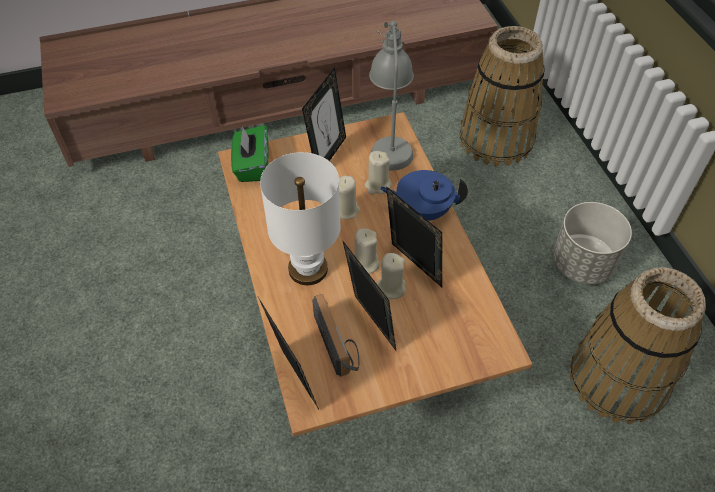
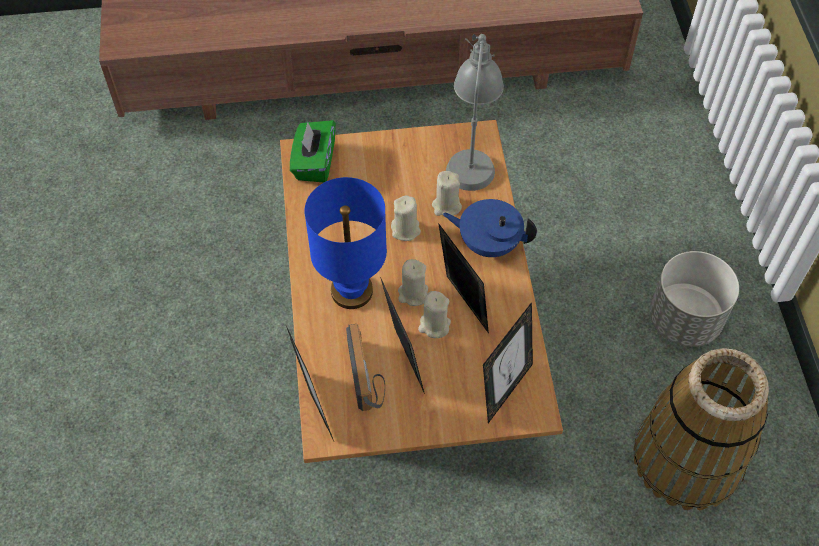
camera: 10 degrees right, 5 degrees up
white table lamp [260,152,341,285] -> blue table lamp [304,177,387,309]
picture frame [302,67,346,161] -> picture frame moved to [483,302,533,423]
basket [459,26,545,167] -> none

